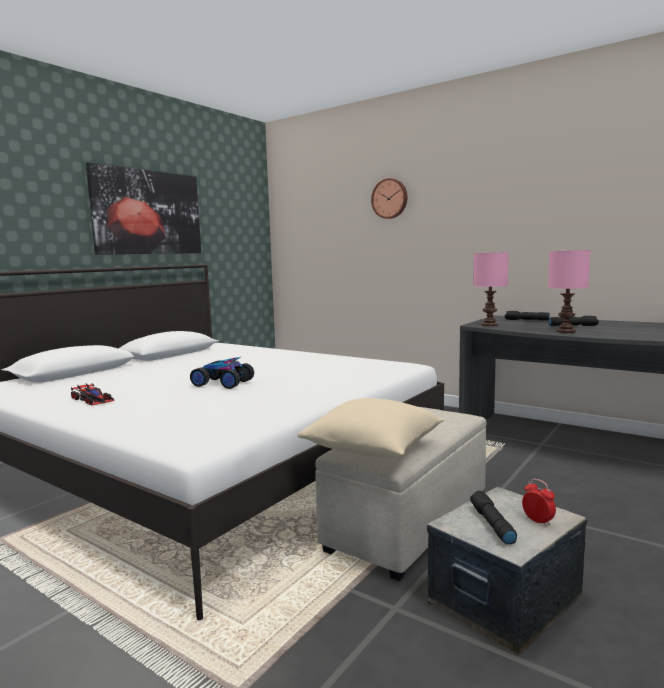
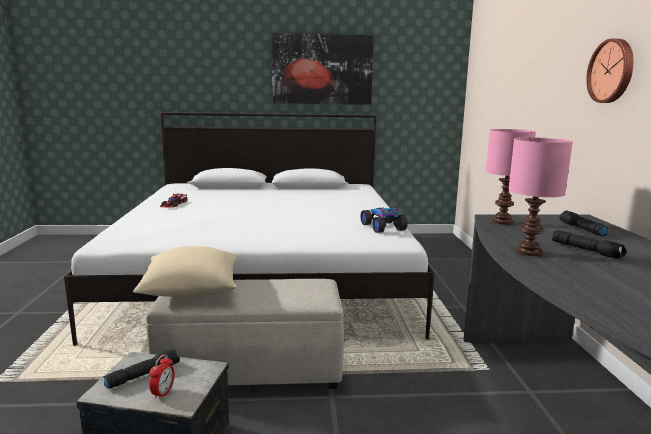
camera: 50 degrees right, 5 degrees up
toy car [190,357,254,389] -> toy car moved to [360,208,407,233]
wall clock [371,178,407,219] -> wall clock moved to [586,39,634,103]

